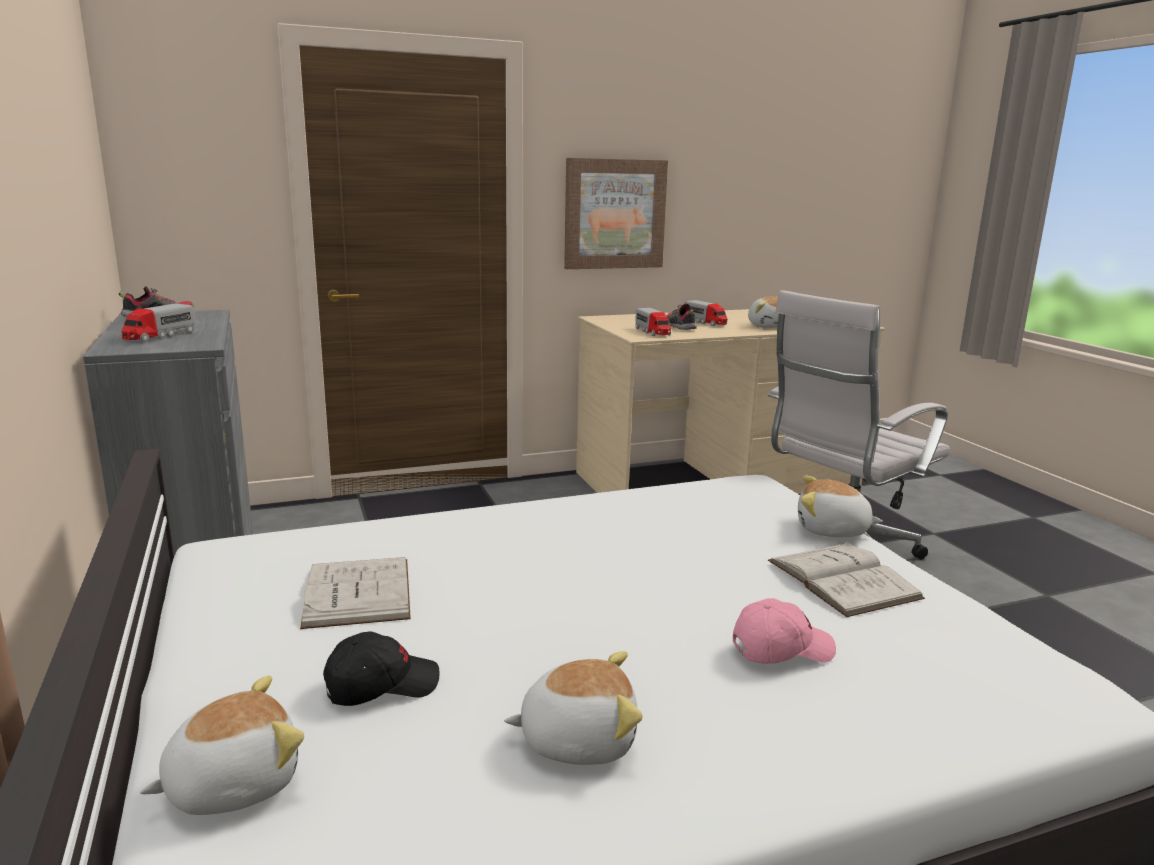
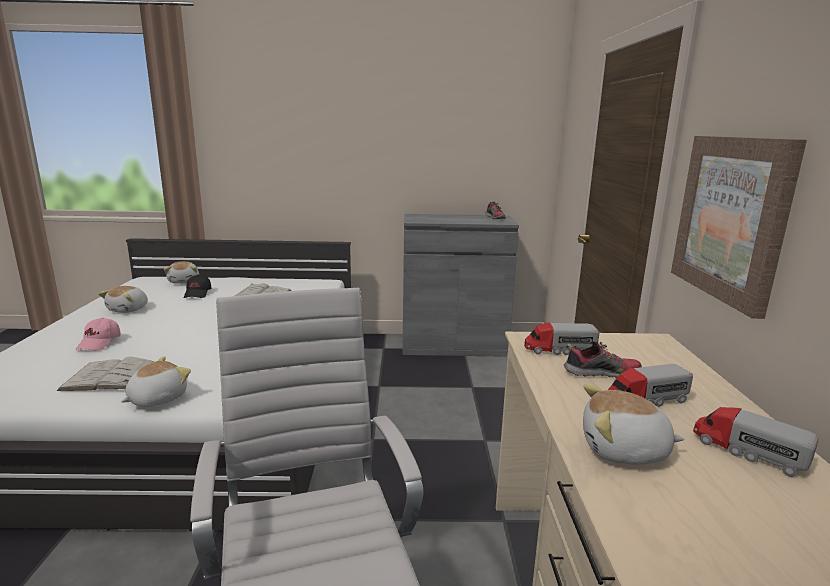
camera: 110 degrees right, 0 degrees up
toy truck [121,303,195,342] -> toy truck moved to [693,407,819,477]

